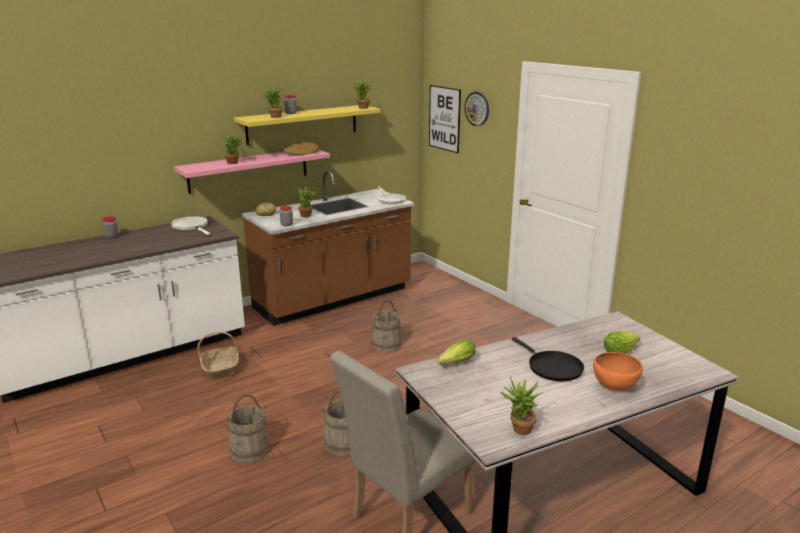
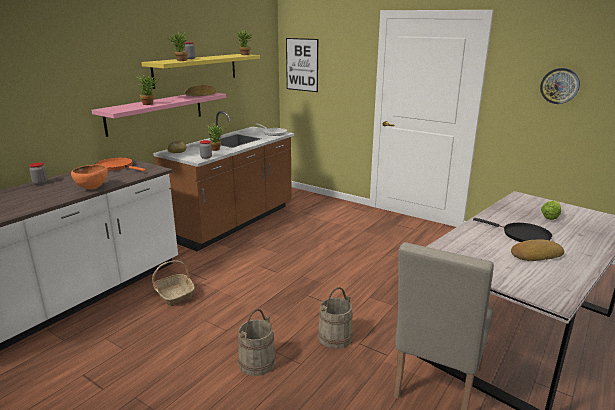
camera: 20 degrees left, 0 degrees up
white frying pan [170,216,210,235] -> orange frying pan [95,158,146,171]
beige bucket [371,300,402,353] -> none
lettuce [437,341,475,365] -> none
wall clock [464,91,489,126] -> wall clock moved to [540,68,580,104]
potted plant [500,377,543,435] -> none
orange bowl [593,352,643,391] -> orange bowl moved to [71,165,108,189]
none -> bread [511,239,564,261]

